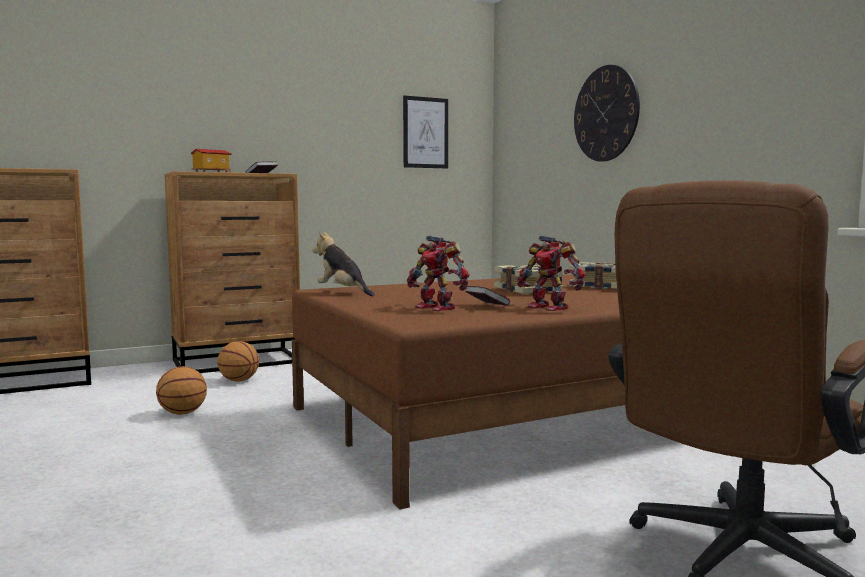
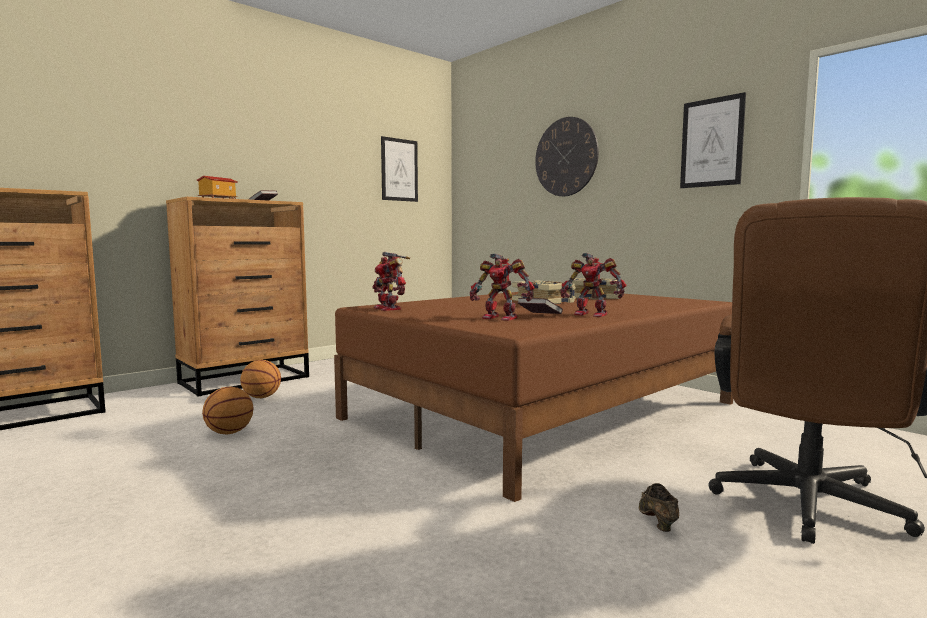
camera: 15 degrees left, 0 degrees up
plush toy [312,231,374,296] -> toy robot [373,252,410,311]
none -> brown shoe [639,483,679,532]
none -> picture [680,92,746,188]

